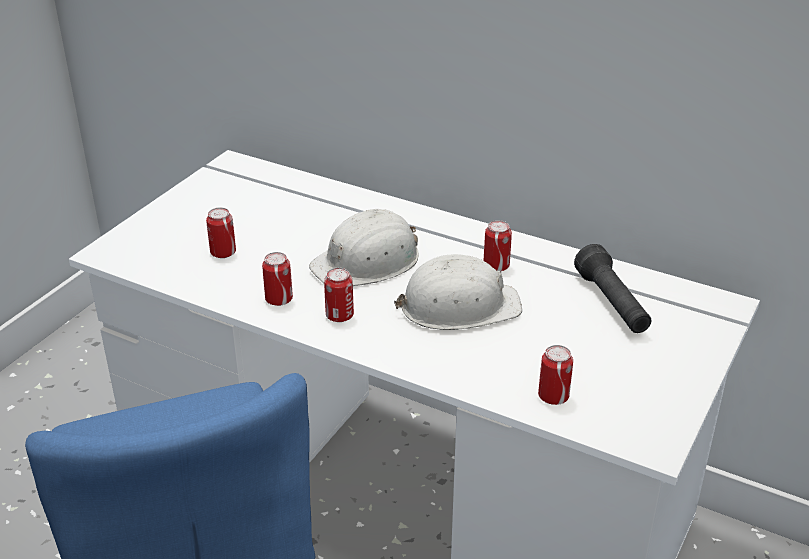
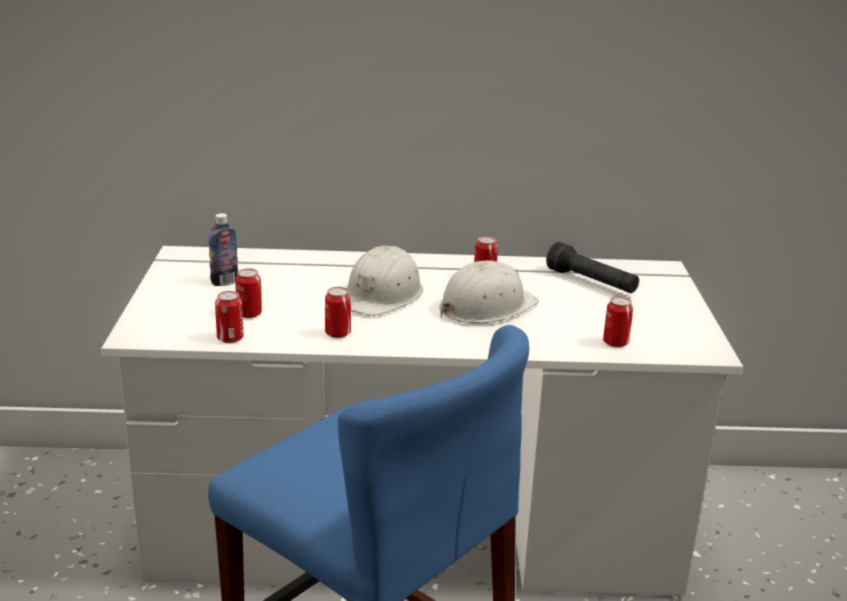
camera: 30 degrees left, 10 degrees down
can [324,268,354,322] -> can moved to [215,291,244,343]
none -> bottle [208,213,238,286]

